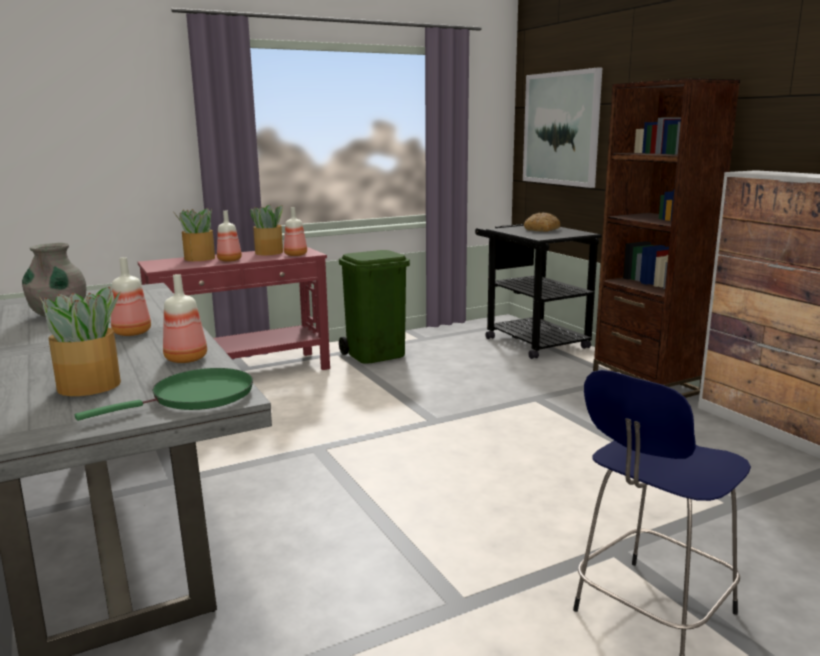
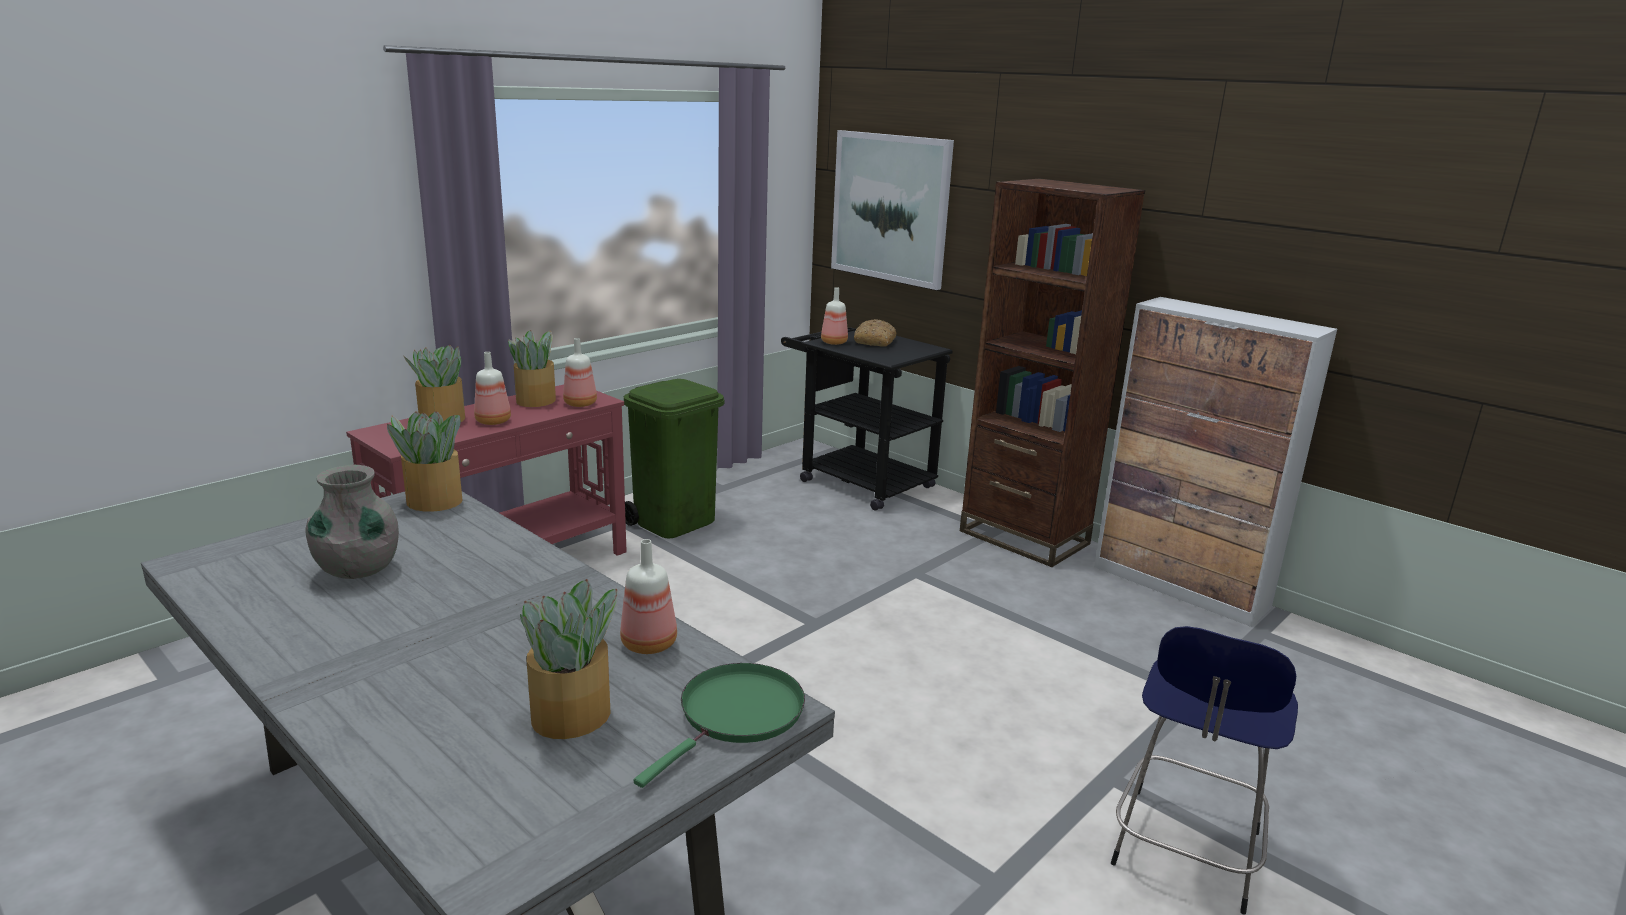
camera: 20 degrees left, 5 degrees up
bottle [111,257,151,336] -> bottle moved to [821,287,848,345]
none -> potted plant [387,411,463,512]

